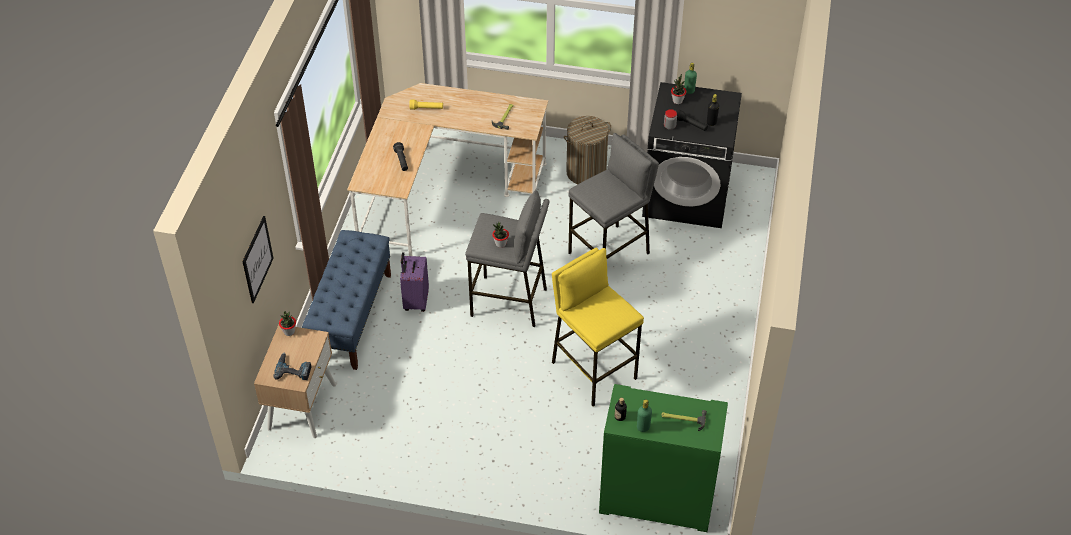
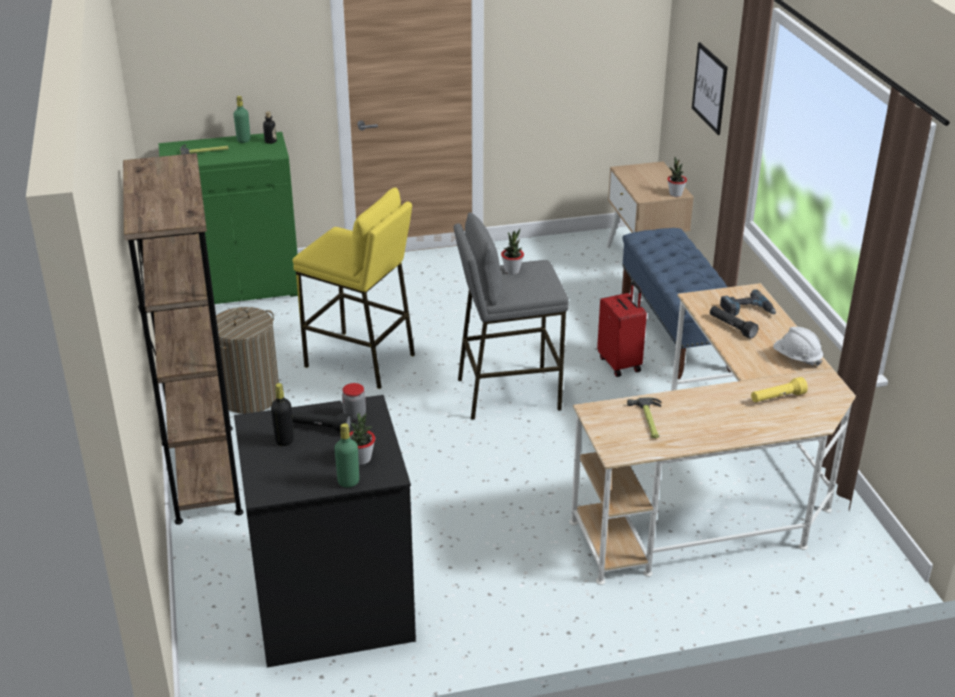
camera: 155 degrees right, 15 degrees down
power drill [273,352,312,380] -> power drill moved to [720,289,776,316]
purple suitcase [400,252,429,312] -> red suitcase [597,282,647,377]
laundry basket [564,116,611,184] -> laundry basket moved to [216,307,279,414]
grey stool [568,133,659,259] -> none
none -> brown bookcase [123,153,243,525]
none -> white hard hat [773,327,823,366]

